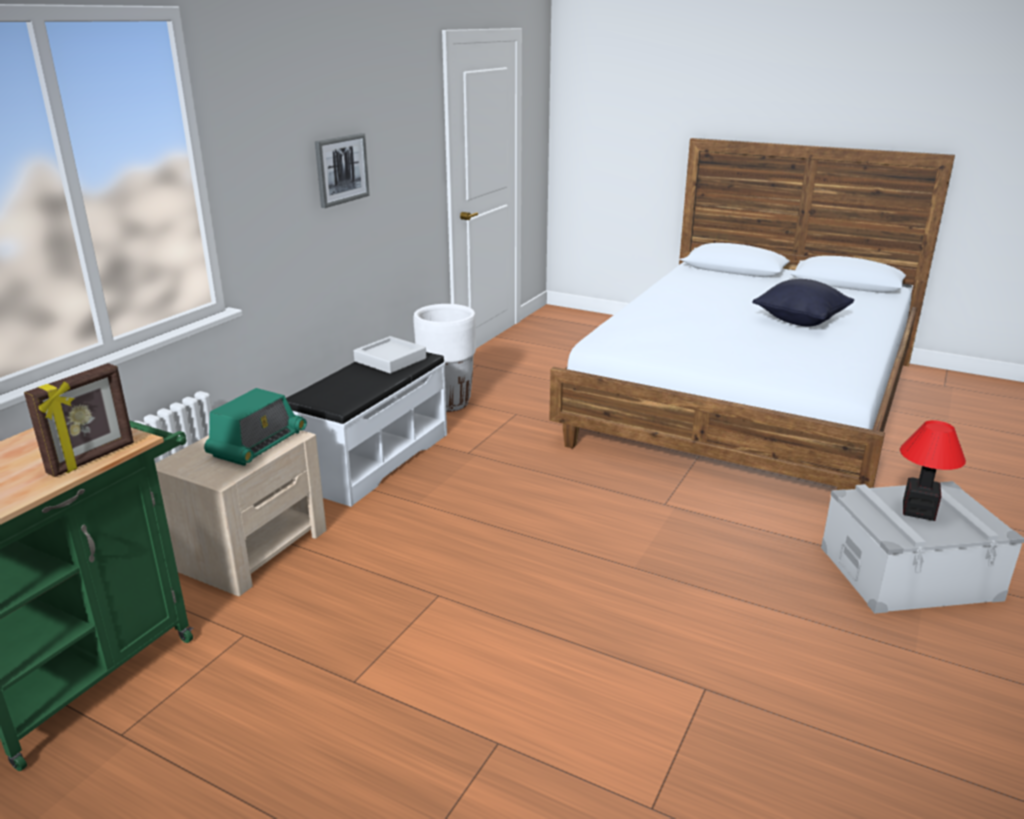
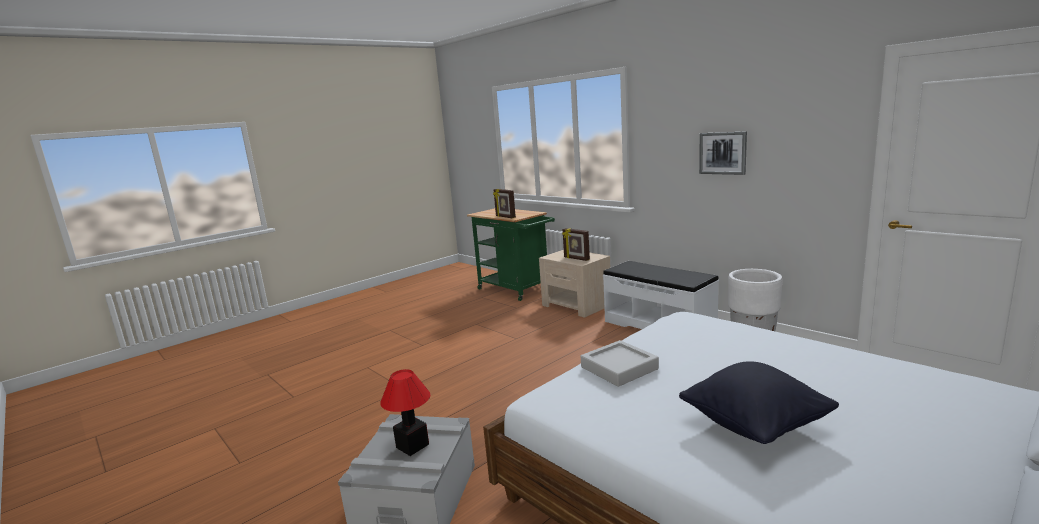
camera: 110 degrees right, 10 degrees down
radio [204,388,307,466] -> picture frame [562,228,590,261]
grey tray [354,336,426,374] -> grey tray moved to [581,340,659,387]

